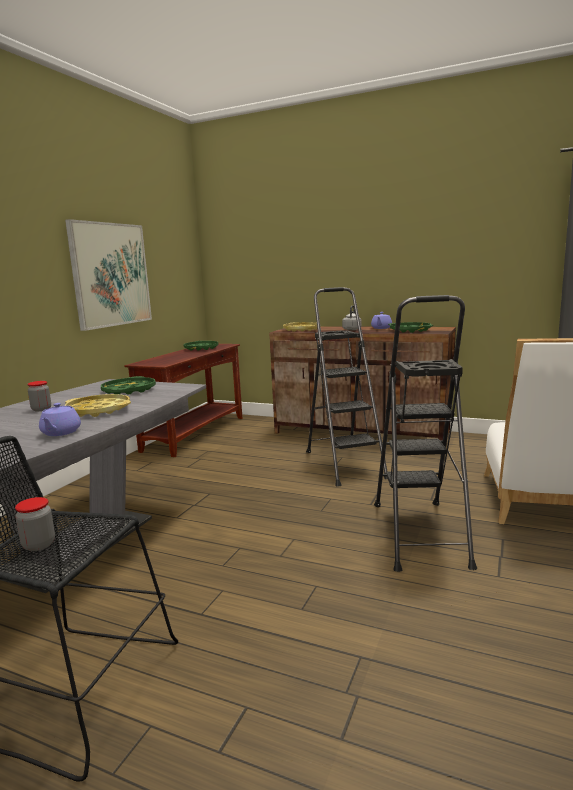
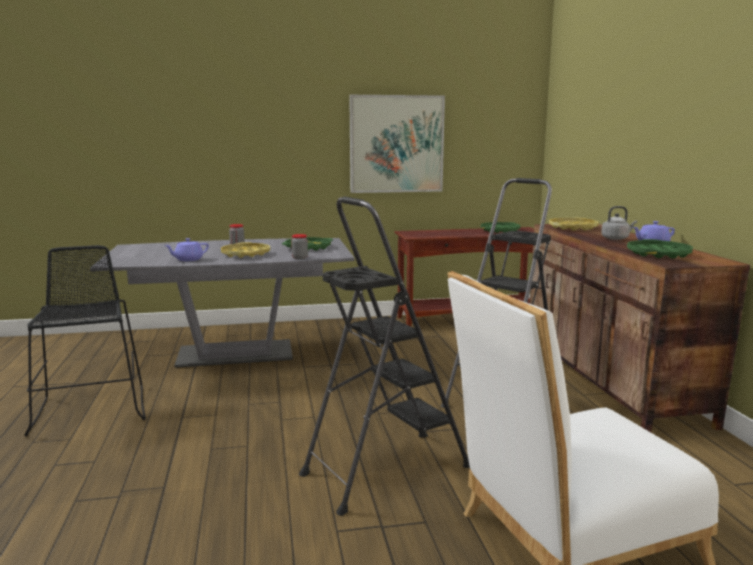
camera: 55 degrees right, 0 degrees up
jar [15,497,55,551] -> jar moved to [291,234,308,259]

